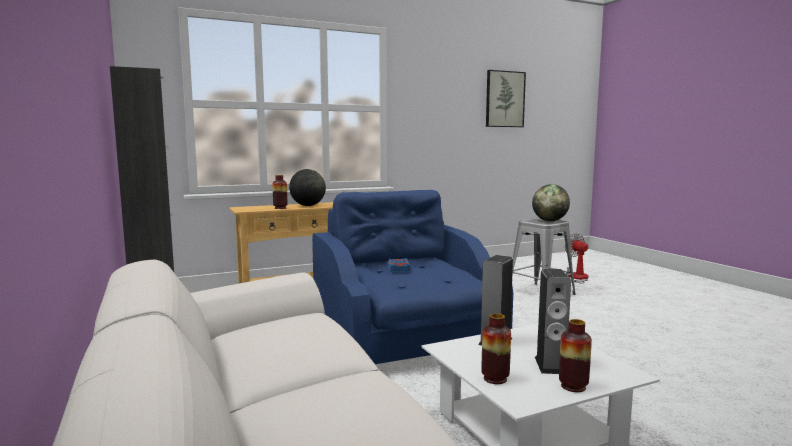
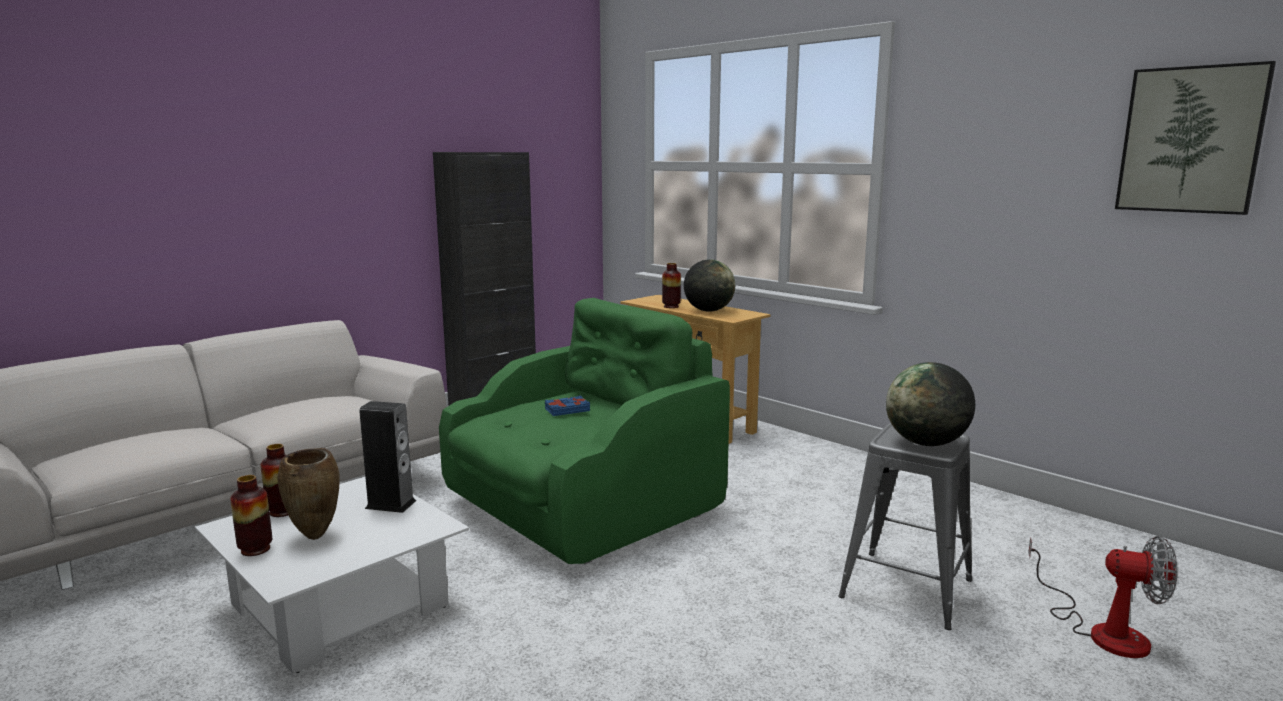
camera: 70 degrees right, 5 degrees up
blue armchair [312,190,513,364] -> green armchair [439,298,730,564]
speaker [535,269,571,374] -> brown vase [278,448,339,540]
fan [565,233,588,283] -> fan turned 60 degrees clockwise [1028,536,1177,658]

